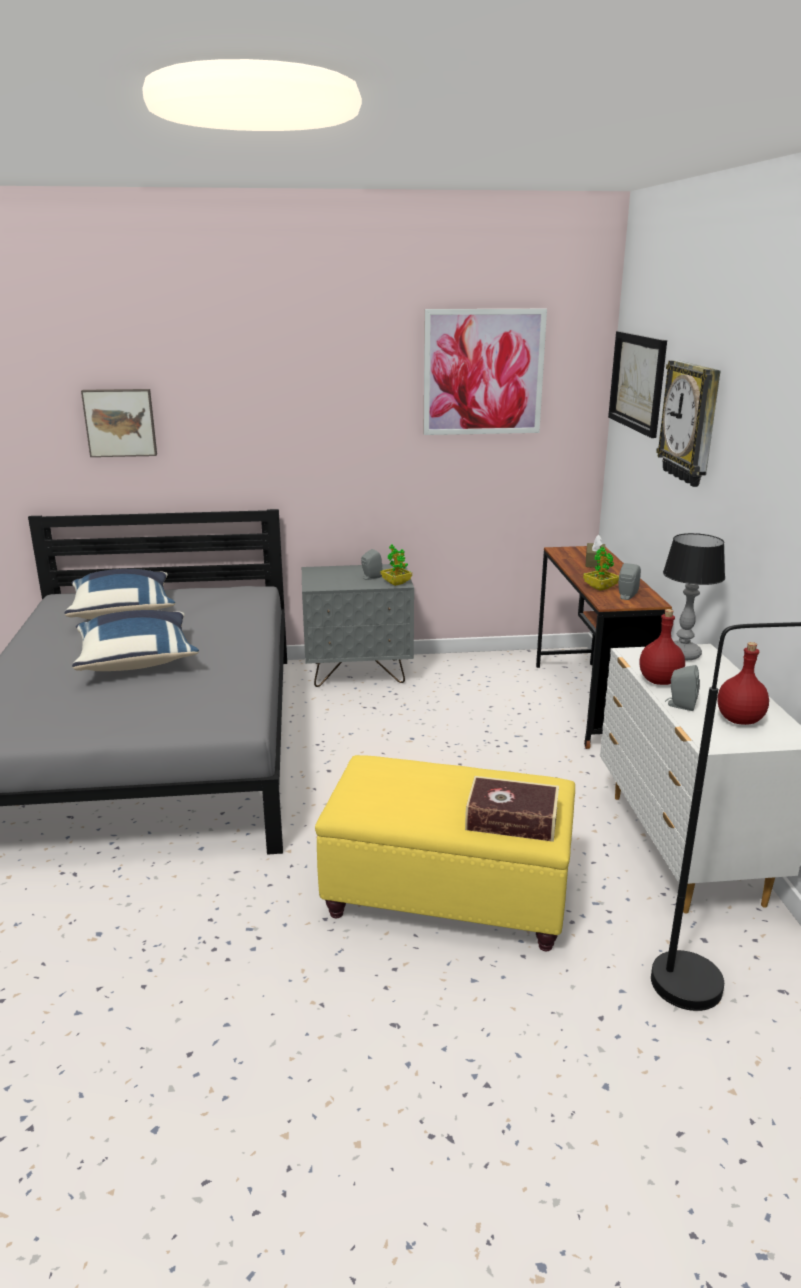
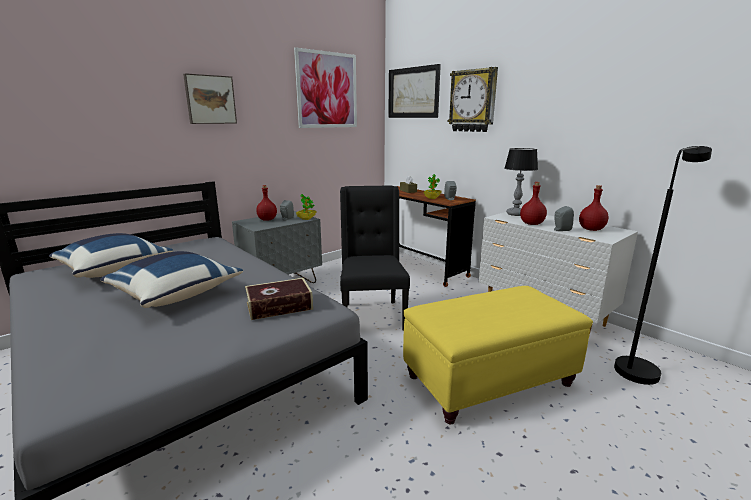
camera: 35 degrees left, 5 degrees down
picture [81,389,157,457] -> picture moved to [183,73,237,124]
book [465,776,559,842] -> book moved to [245,278,313,320]
none -> red bottle [256,185,277,221]
none -> black chair [340,186,410,331]

